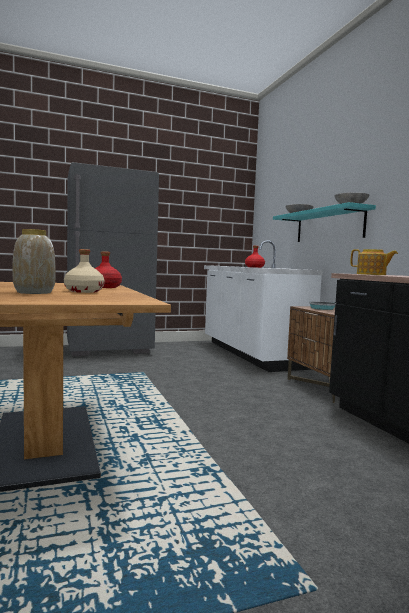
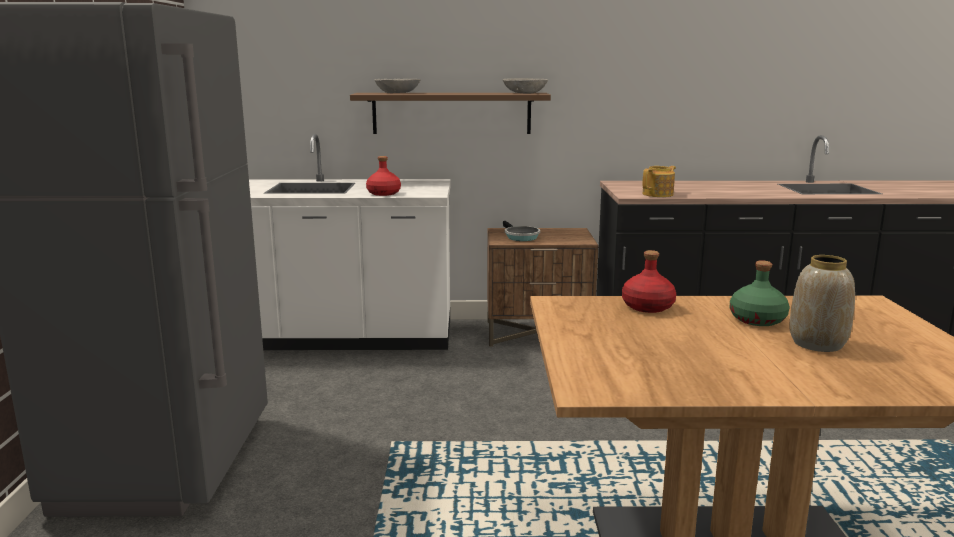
camera: 70 degrees left, 10 degrees up
beige bottle [64,249,105,293] -> green bottle [730,260,789,326]
turquoise shelf [273,202,376,242] -> brown shelf [350,93,551,134]

